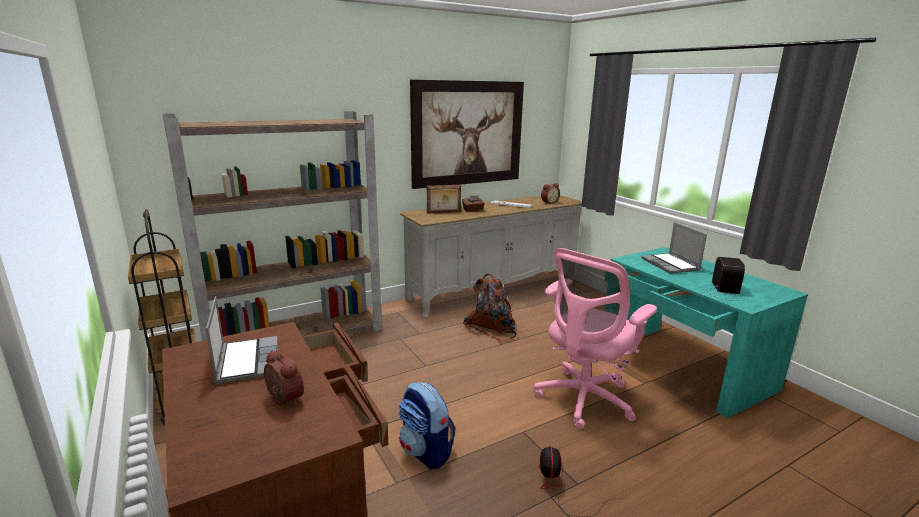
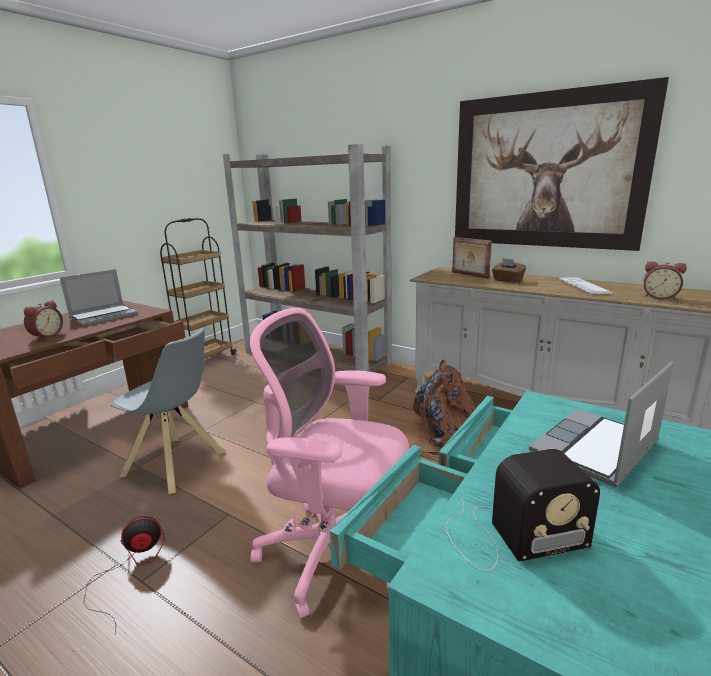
camera: 65 degrees right, 0 degrees up
backpack [399,382,455,469] -> grey chair [110,329,226,494]

